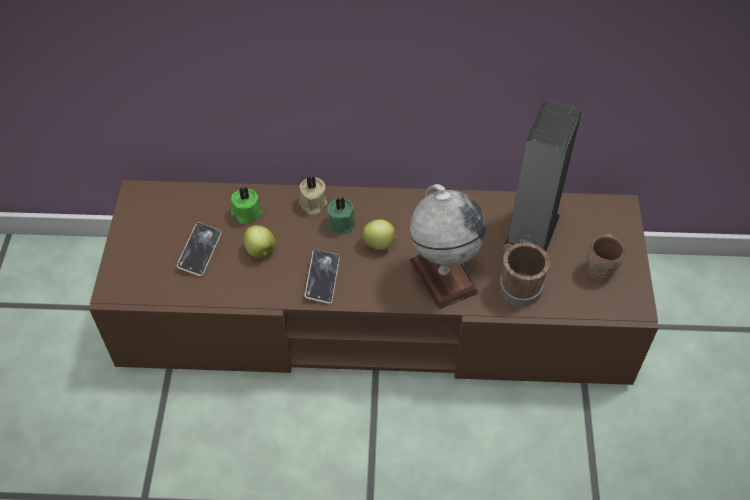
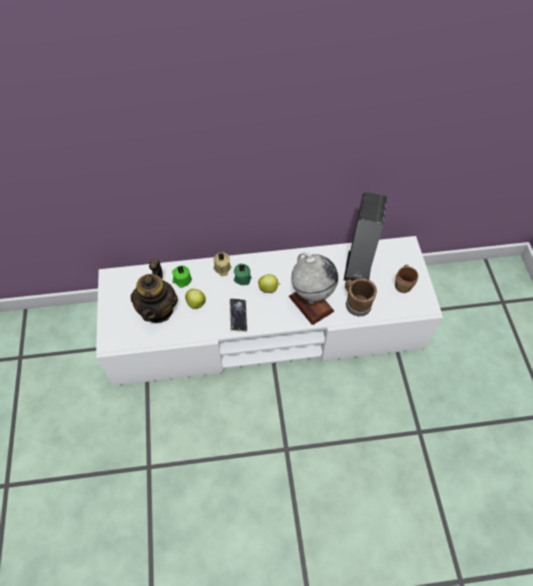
camera: 10 degrees left, 5 degrees up
brown tv stand [89,180,658,385] -> white tv stand [96,236,443,386]
phone [177,223,222,276] -> teapot [131,259,178,323]

